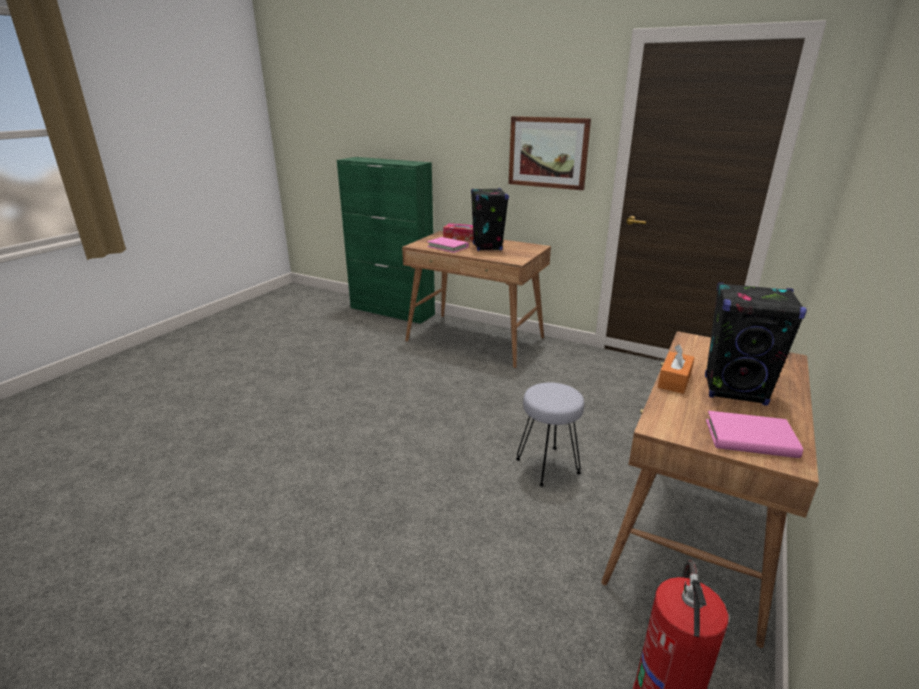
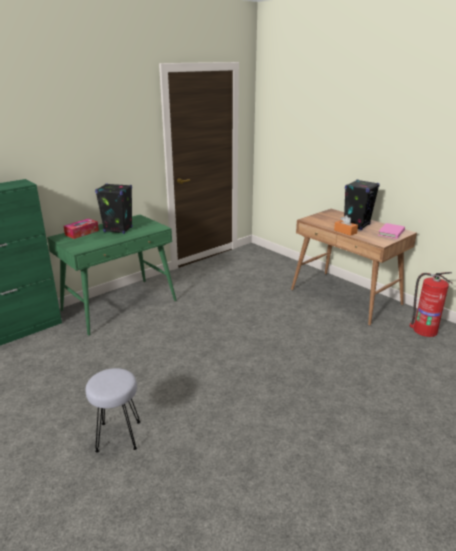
camera: 70 degrees left, 0 degrees up
brown desk [402,231,551,368] -> green desk [47,215,177,336]
pink book [427,237,469,253] -> none
picture [509,116,591,190] -> none
grey stool [516,382,584,487] -> grey stool moved to [86,368,140,453]

